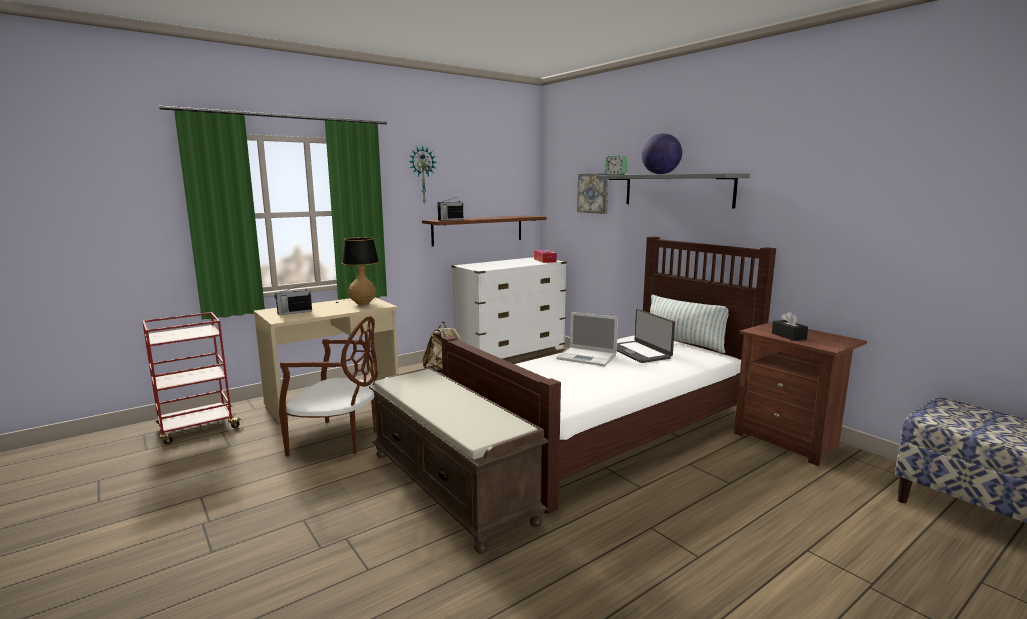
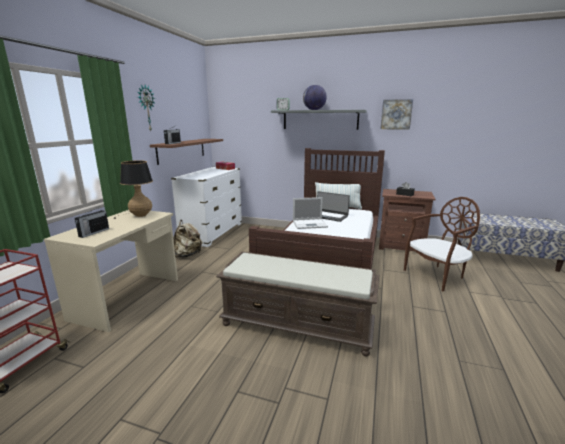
camera: 35 degrees left, 5 degrees up
brown chair [279,316,378,457] -> brown chair moved to [404,197,480,292]
picture [577,173,608,214] -> picture moved to [381,99,413,130]

